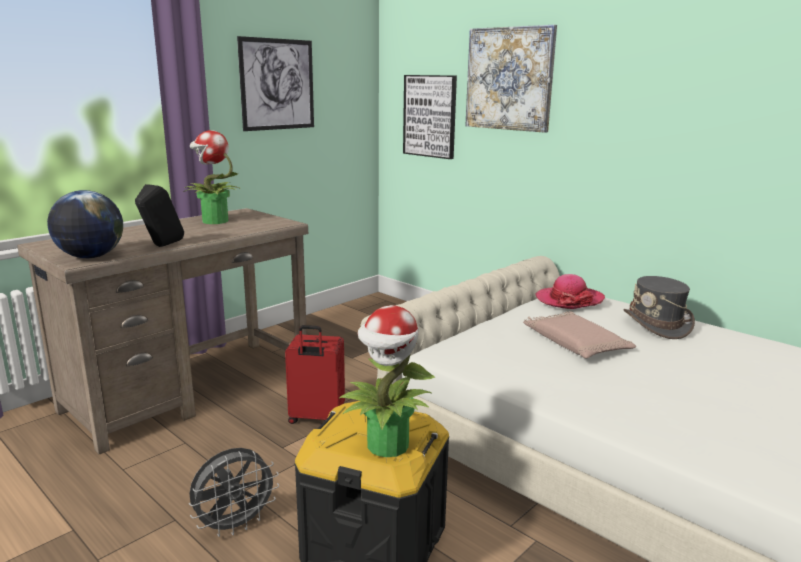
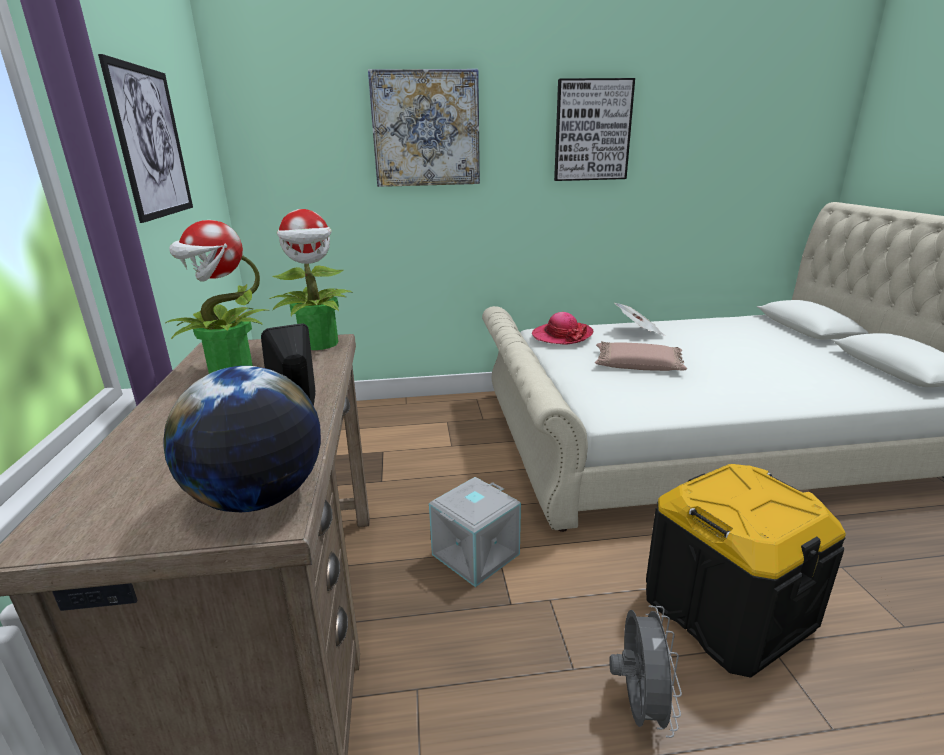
camera: 50 degrees left, 5 degrees up
red suitcase [285,325,345,424] -> grey storage box [429,477,521,587]
potted plant [339,305,435,457] -> potted plant moved to [269,209,352,350]
picture [403,75,457,159] -> picture moved to [554,78,635,181]
grey hat [624,276,695,339] -> newspaper [614,303,666,336]

